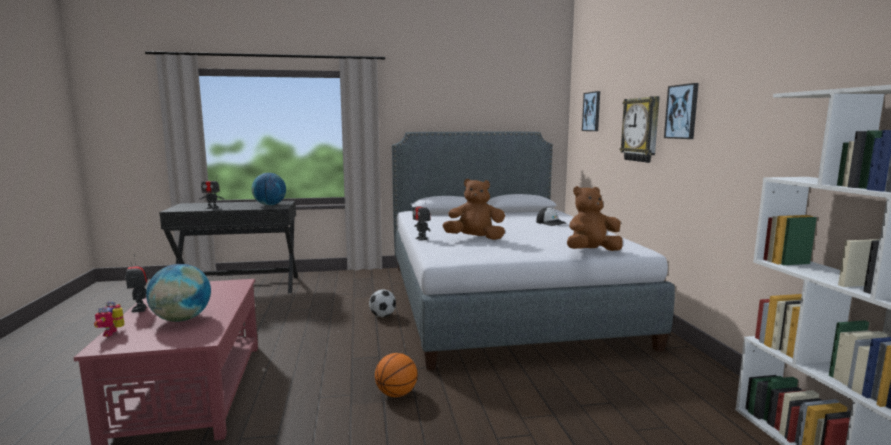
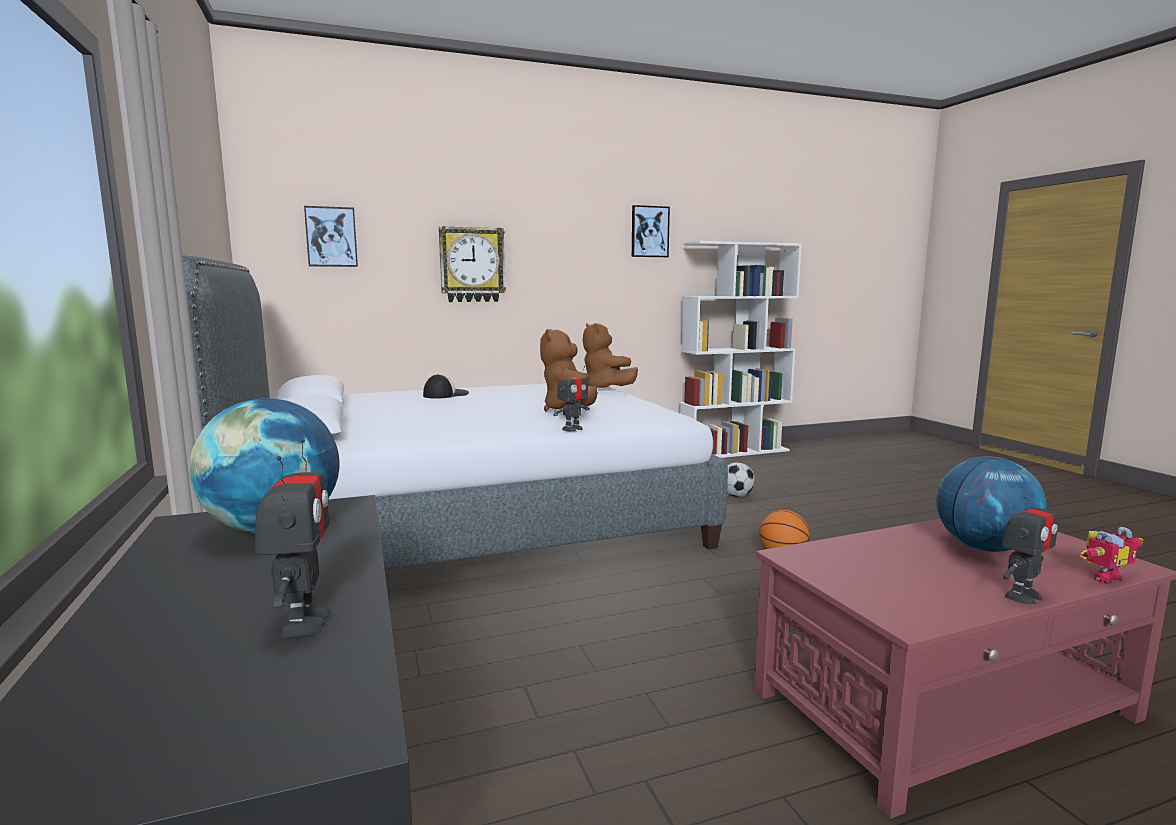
camera: 100 degrees left, 0 degrees up
football [369,289,396,317] -> football moved to [727,462,755,497]
picture [664,83,699,139] -> picture moved to [632,205,670,257]

